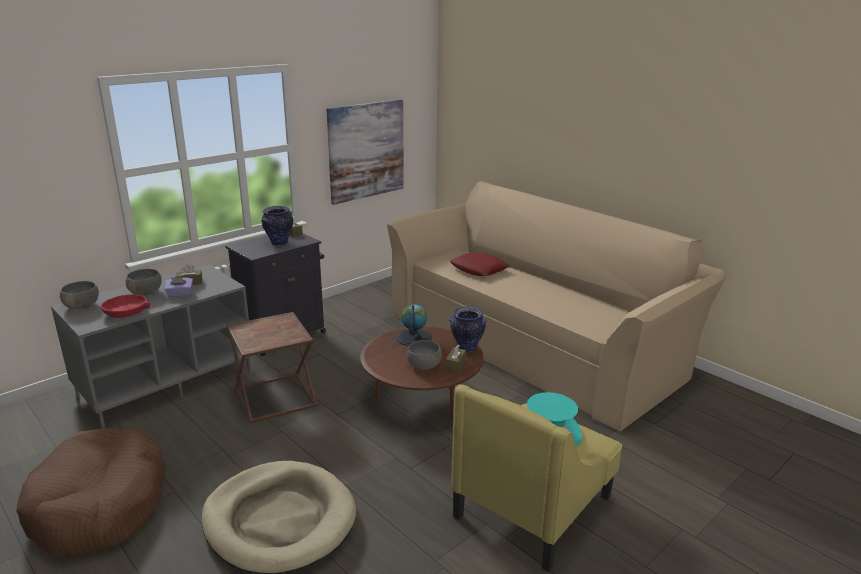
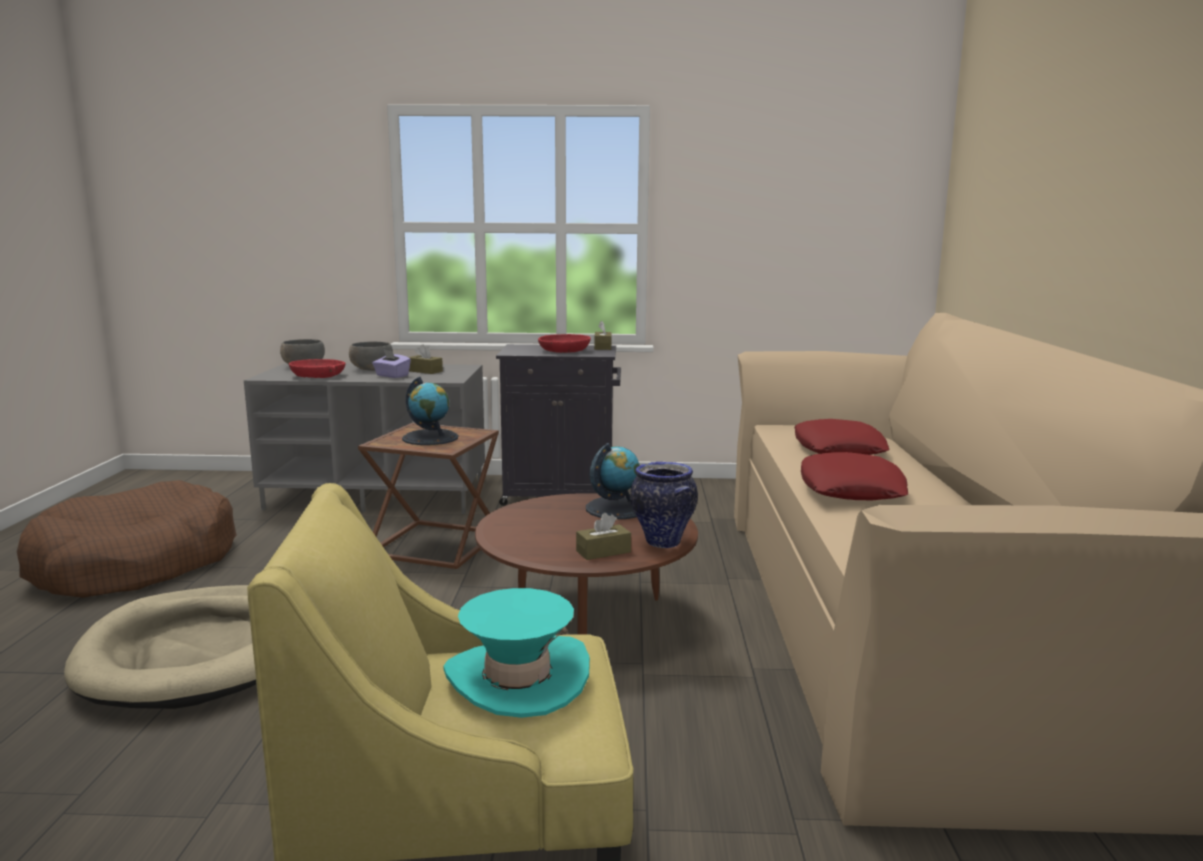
camera: 45 degrees right, 10 degrees down
vase [262,206,293,246] -> red bowl [538,334,591,353]
picture [326,99,404,205] -> none
grey bowl [407,340,442,370] -> none
none -> globe [402,377,458,445]
none -> red pillow [801,452,908,500]

